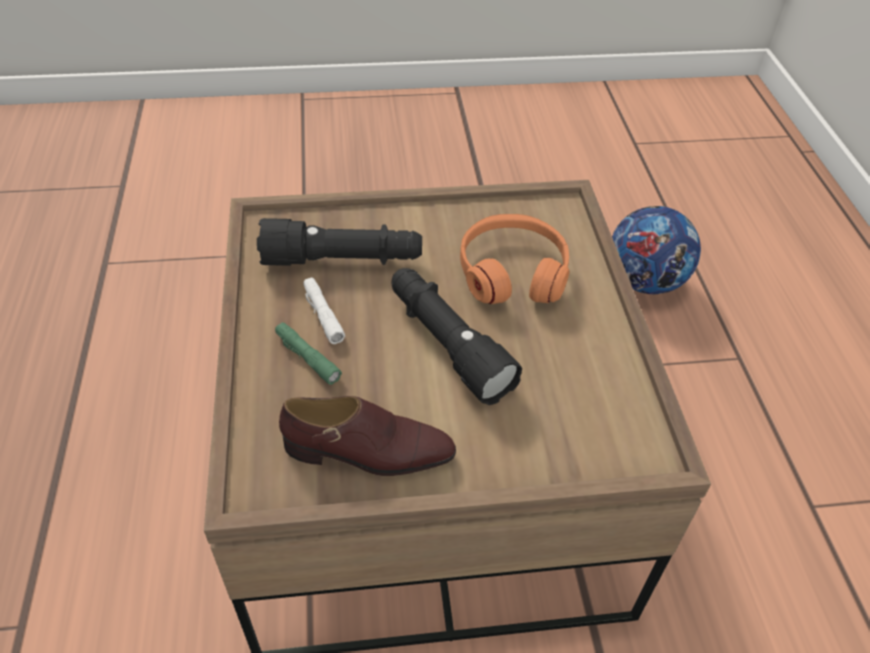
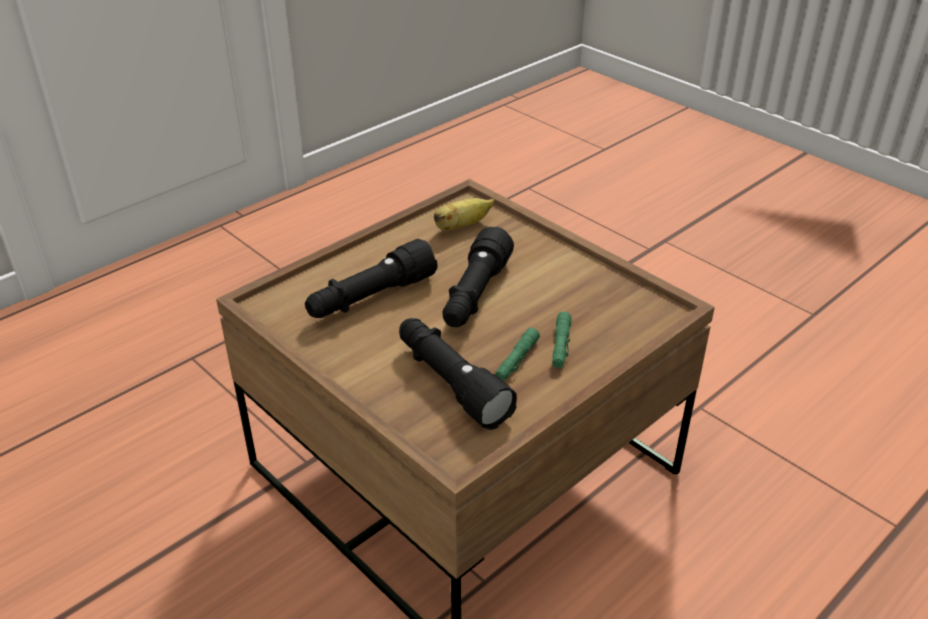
camera: 125 degrees left, 10 degrees down
brown shoe [279,396,456,476] -> none
white flashlight [304,277,345,344] -> green flashlight [495,328,540,381]
orange headphones [460,214,570,304] -> black flashlight [305,239,438,318]
football [612,206,701,294] -> none
none -> banana [434,198,495,230]

